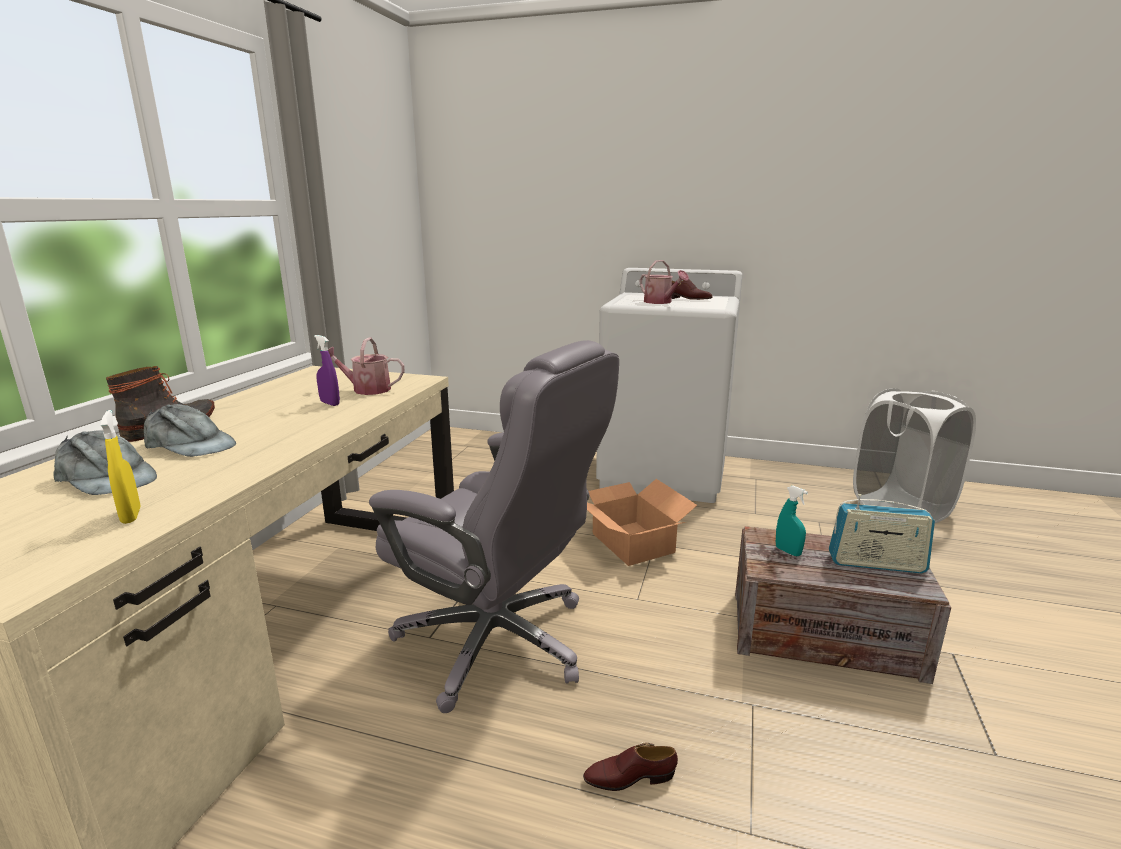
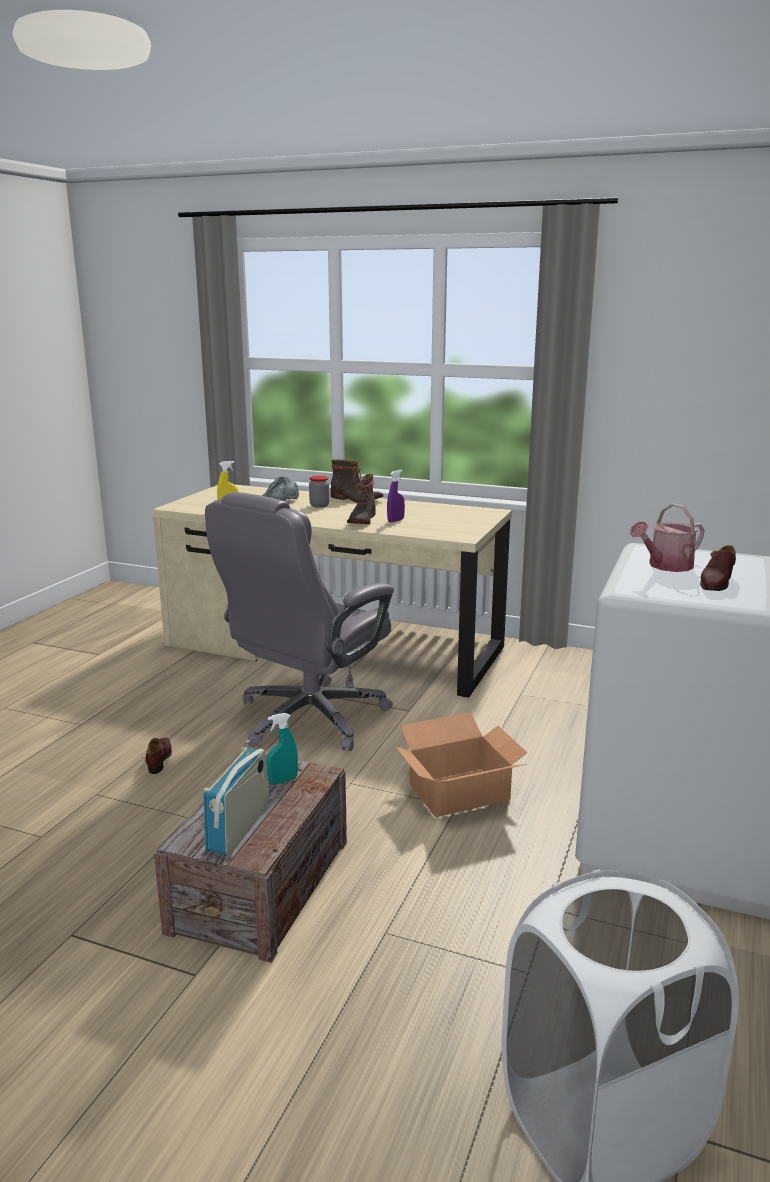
camera: 95 degrees right, 0 degrees up
grey cap [144,404,236,457] -> jar [309,476,330,507]
watering can [328,337,405,395] -> none
none -> boot [347,474,376,525]

